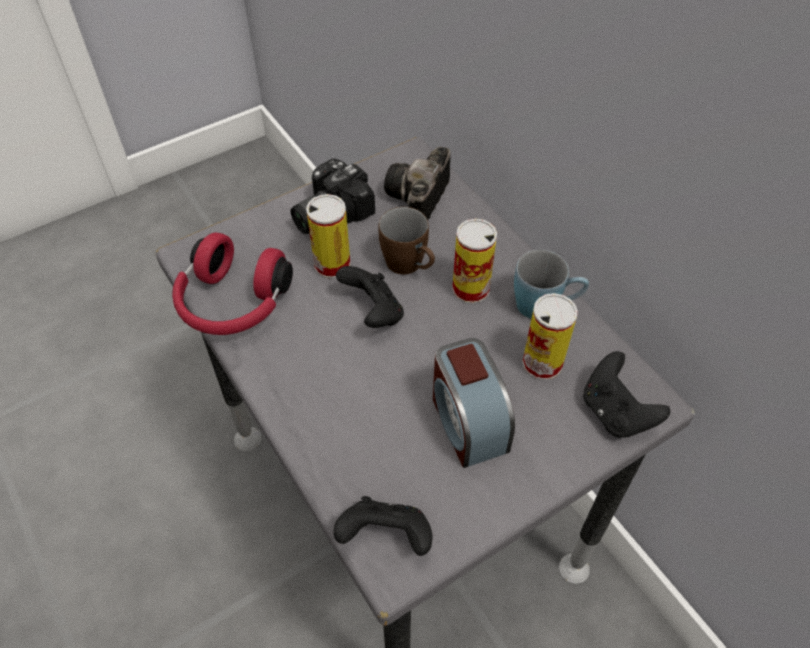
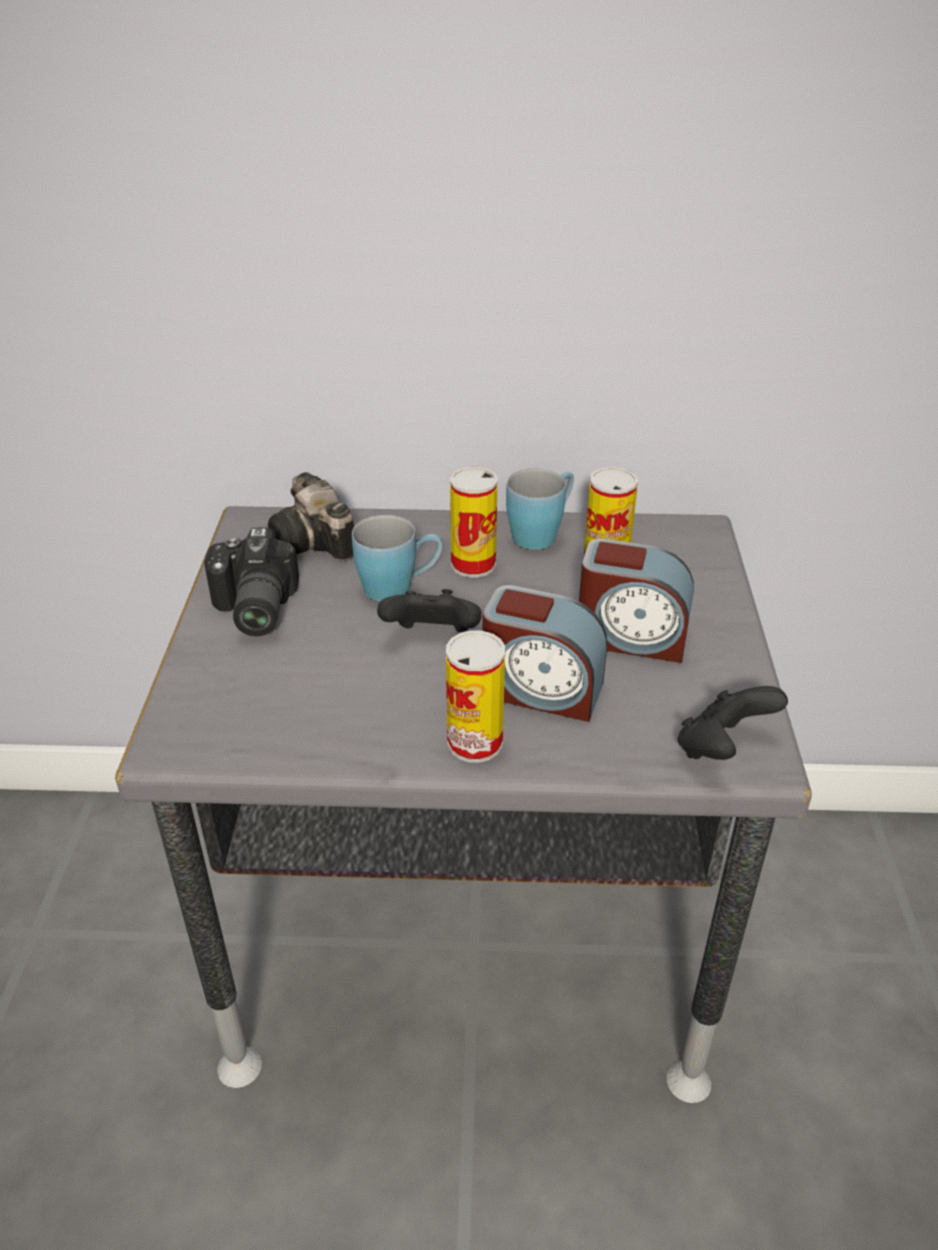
camera: 55 degrees left, 15 degrees down
red headphones [172,232,293,335] -> none
can [306,194,351,279] -> can moved to [446,630,505,763]
brown mug [378,207,435,274] -> blue mug [352,515,442,602]
black game controller [583,351,670,438] -> none
none -> alarm clock [482,585,607,722]

